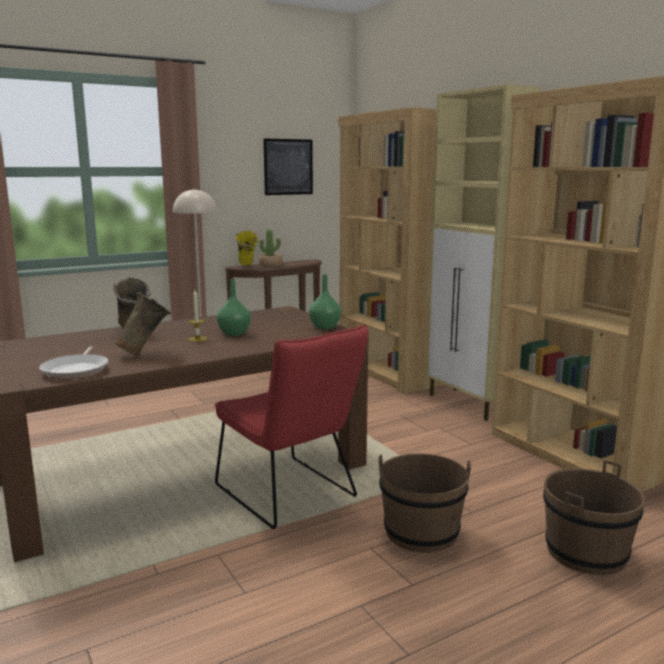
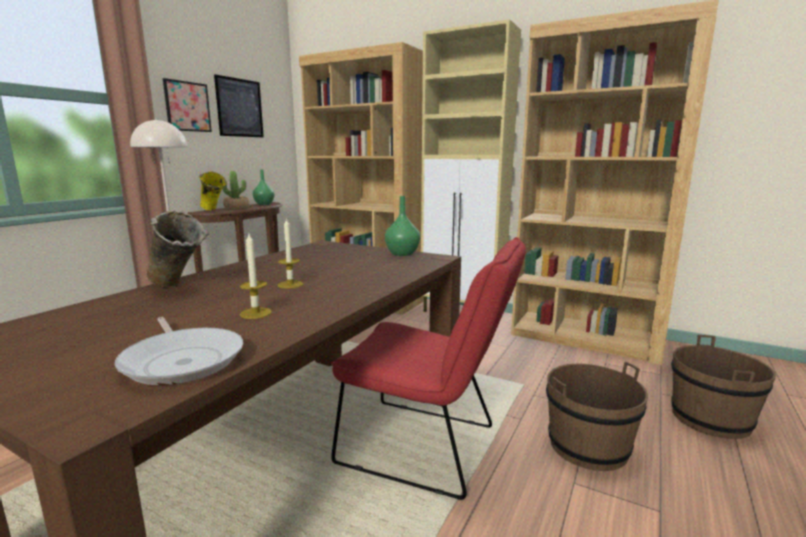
camera: 30 degrees left, 0 degrees up
beige vase [115,293,171,356] -> candle [239,234,272,319]
green vase [217,279,251,336] -> green vase moved to [253,170,274,205]
none -> picture [163,78,212,132]

